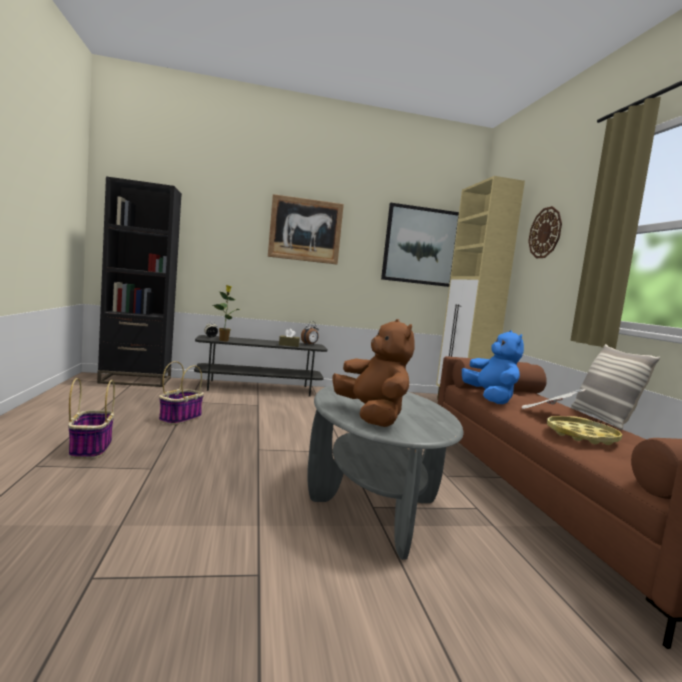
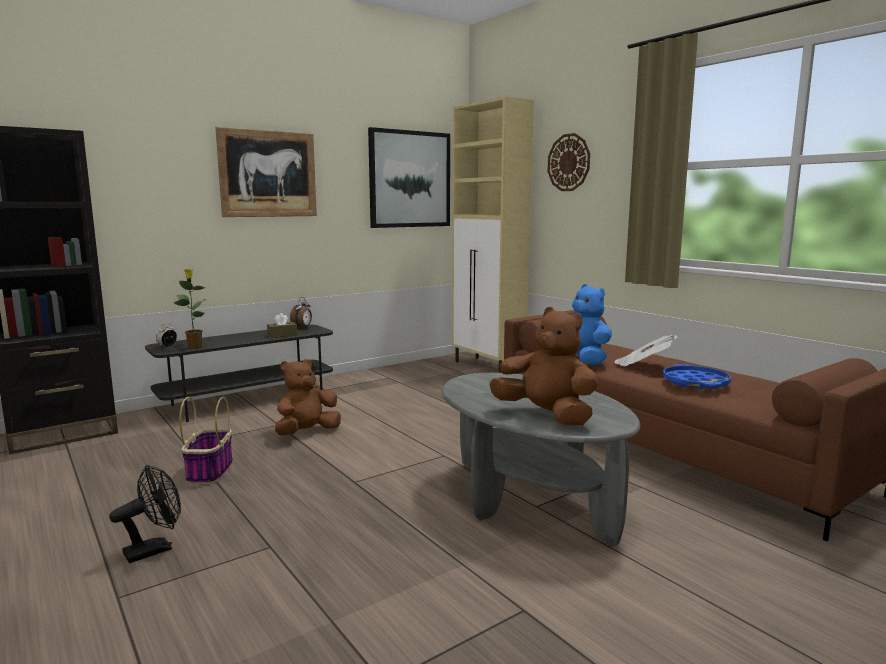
camera: 25 degrees left, 5 degrees up
basket [68,378,115,459] -> black fan [109,465,181,563]
yellow tray [547,416,622,445] -> blue tray [663,364,731,390]
pillow [571,344,660,430] -> none
none -> brown plush toy [275,359,341,435]

